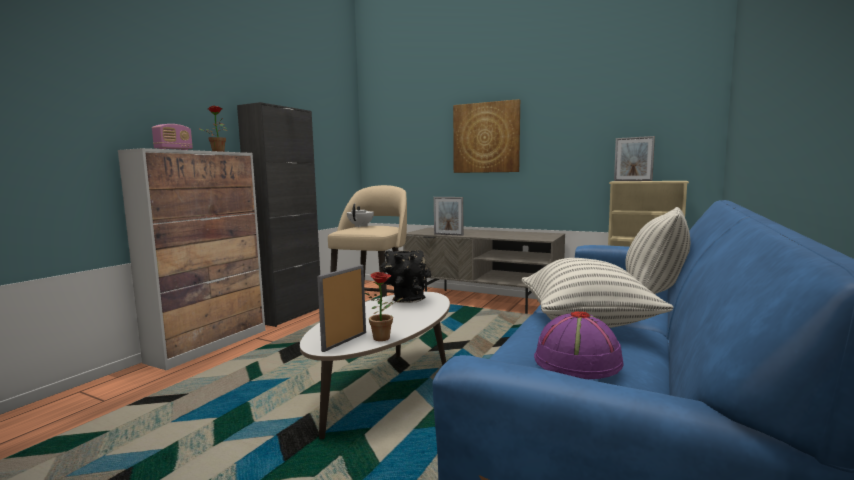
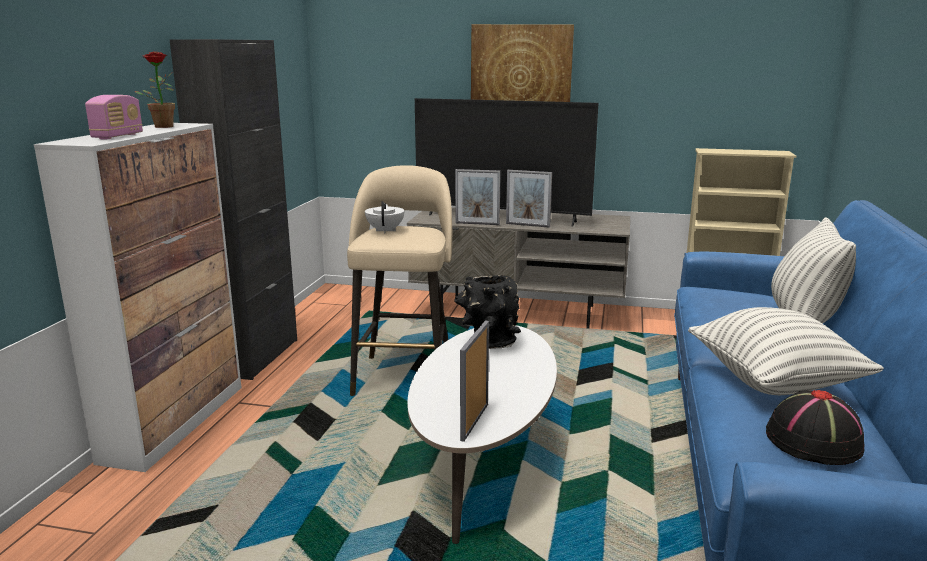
camera: 15 degrees left, 10 degrees up
potted plant [365,272,403,341] -> none
purple hat [534,311,624,379] -> black hat [766,390,865,465]
picture frame [614,136,655,181] -> picture frame moved to [506,170,552,228]
none -> television [415,98,598,227]

